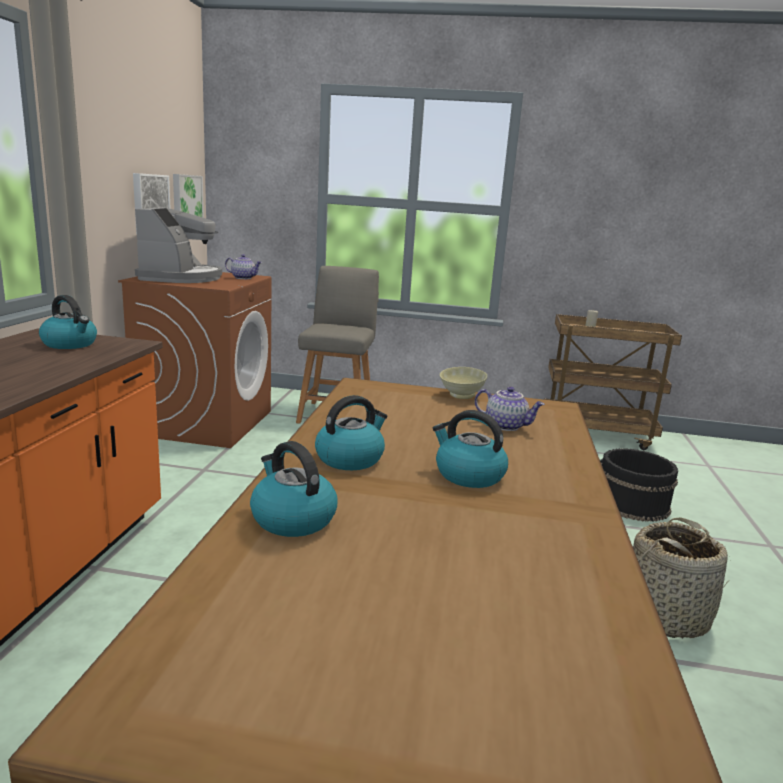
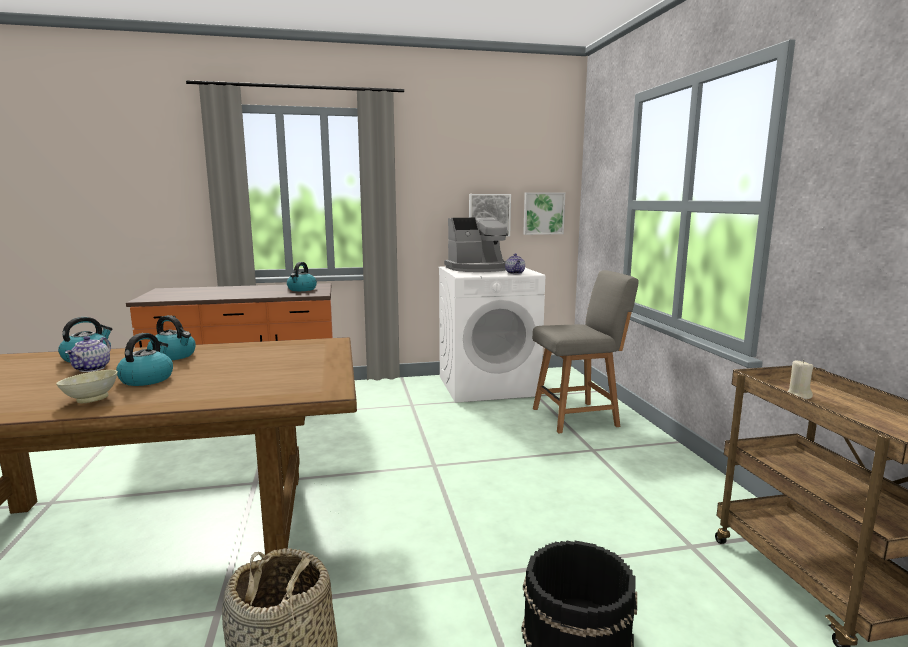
camera: 70 degrees right, 5 degrees down
brown washing machine [118,272,272,448] -> white washing machine [439,266,545,402]
beige bowl [440,367,487,399] -> beige bowl moved to [56,370,118,403]
teapot [475,386,545,431] -> teapot moved to [65,336,111,372]

